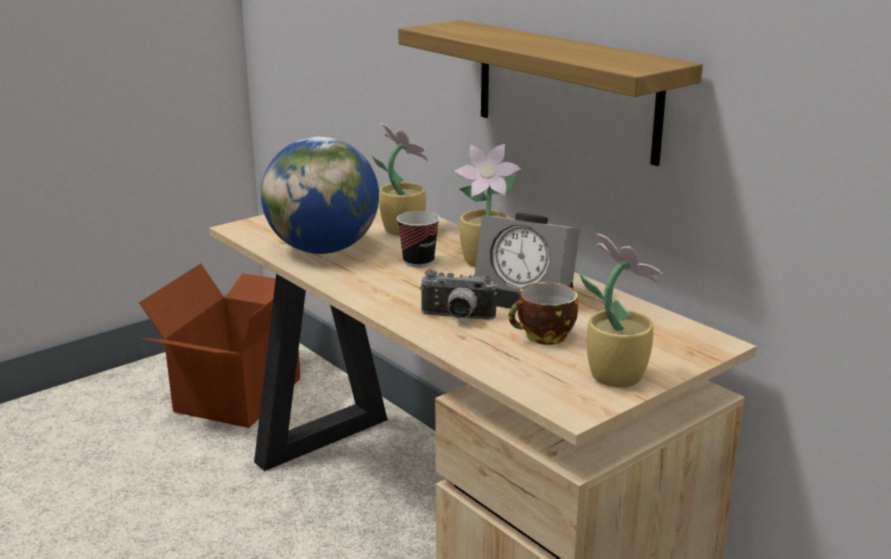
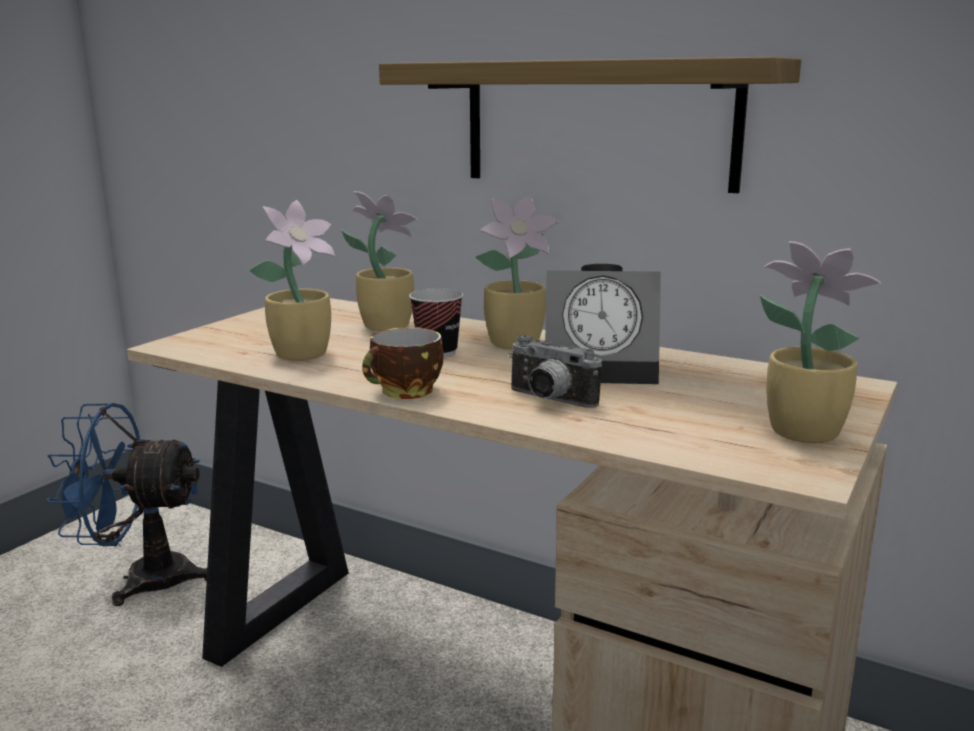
camera: 20 degrees left, 5 degrees down
cardboard box [139,264,300,428] -> blue fan [46,403,207,606]
globe [261,136,379,254] -> potted plant [249,200,336,361]
camera [420,270,497,320] -> camera turned 45 degrees clockwise [509,335,602,408]
cup [509,282,578,345] -> cup moved to [362,327,443,399]

